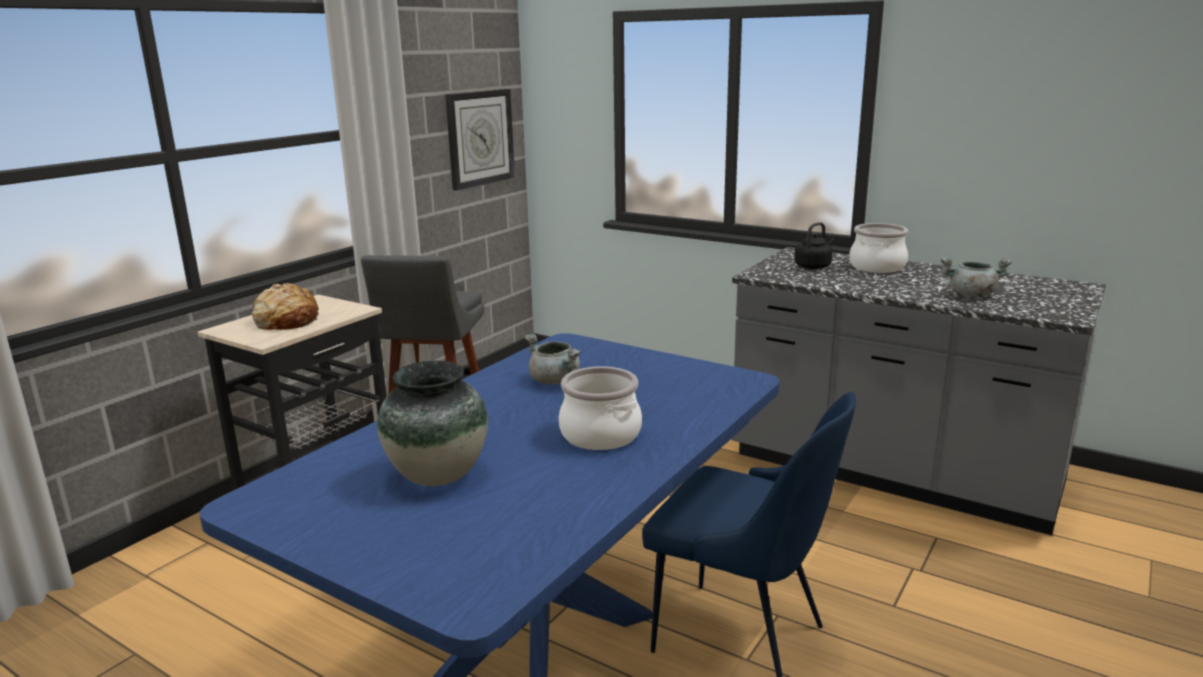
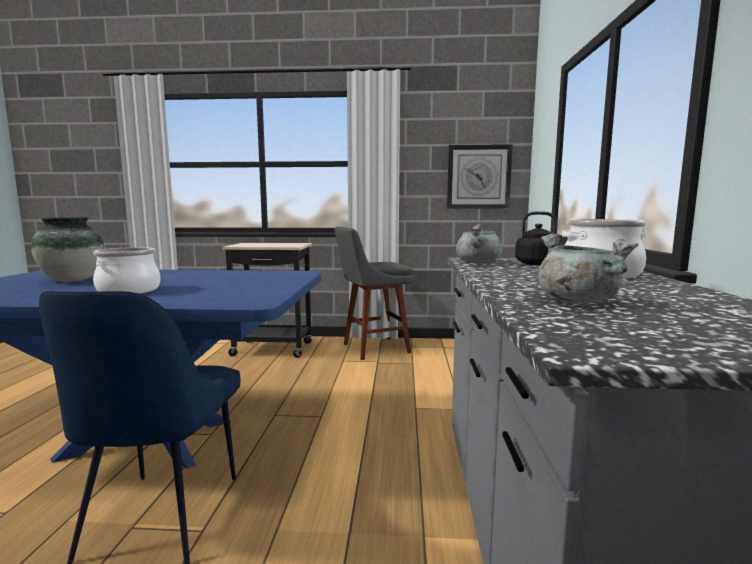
camera: 60 degrees right, 10 degrees down
bread [252,283,319,330] -> none
grey cooking pot [524,333,581,384] -> grey cooking pot moved to [456,224,503,263]

